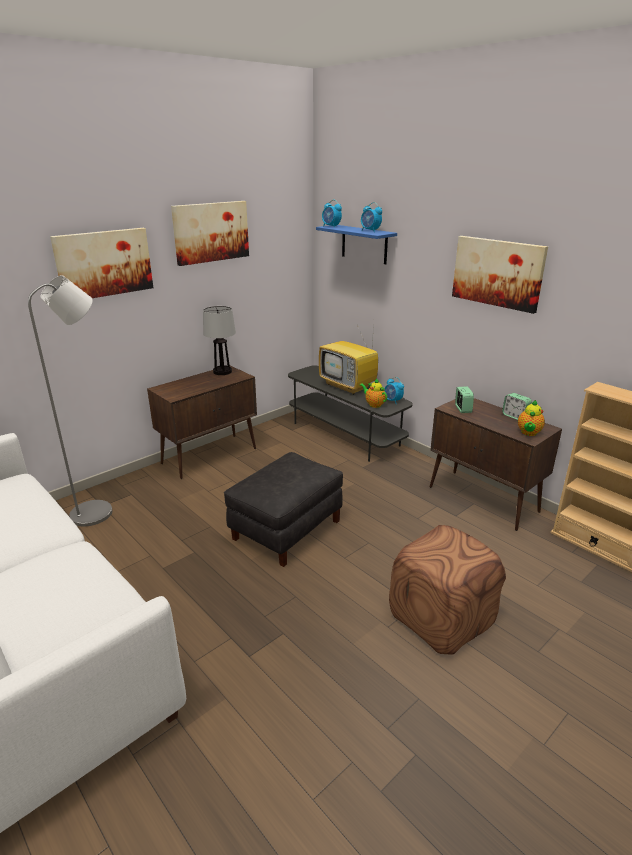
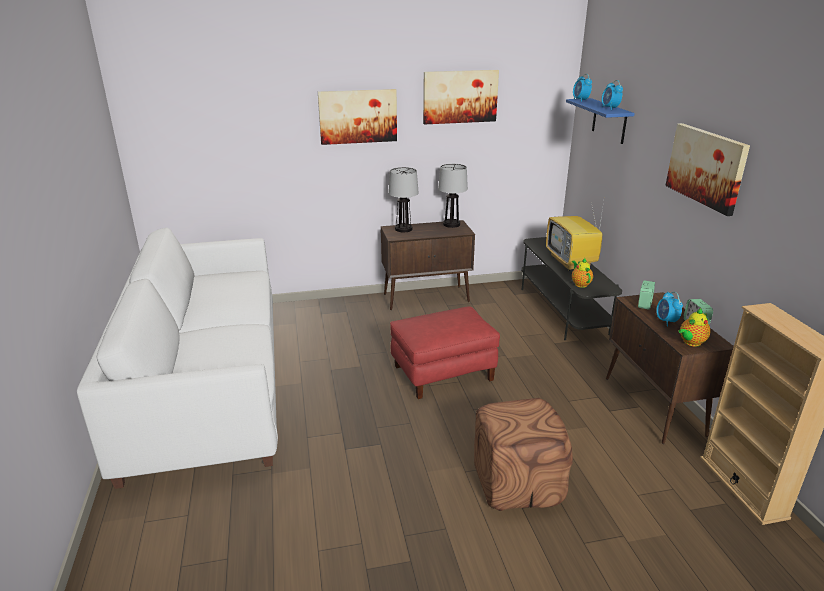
camera: 30 degrees right, 0 degrees up
grey floor lamp [28,275,112,526] -> none
black ottoman [224,452,343,567] -> red ottoman [390,306,500,399]
alarm clock [384,377,404,404] -> alarm clock moved to [656,292,683,326]
none -> table lamp [388,167,419,232]

